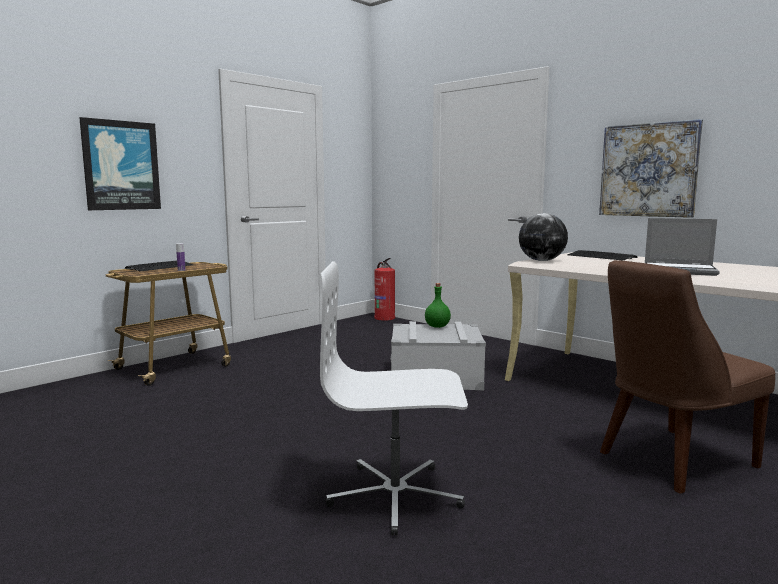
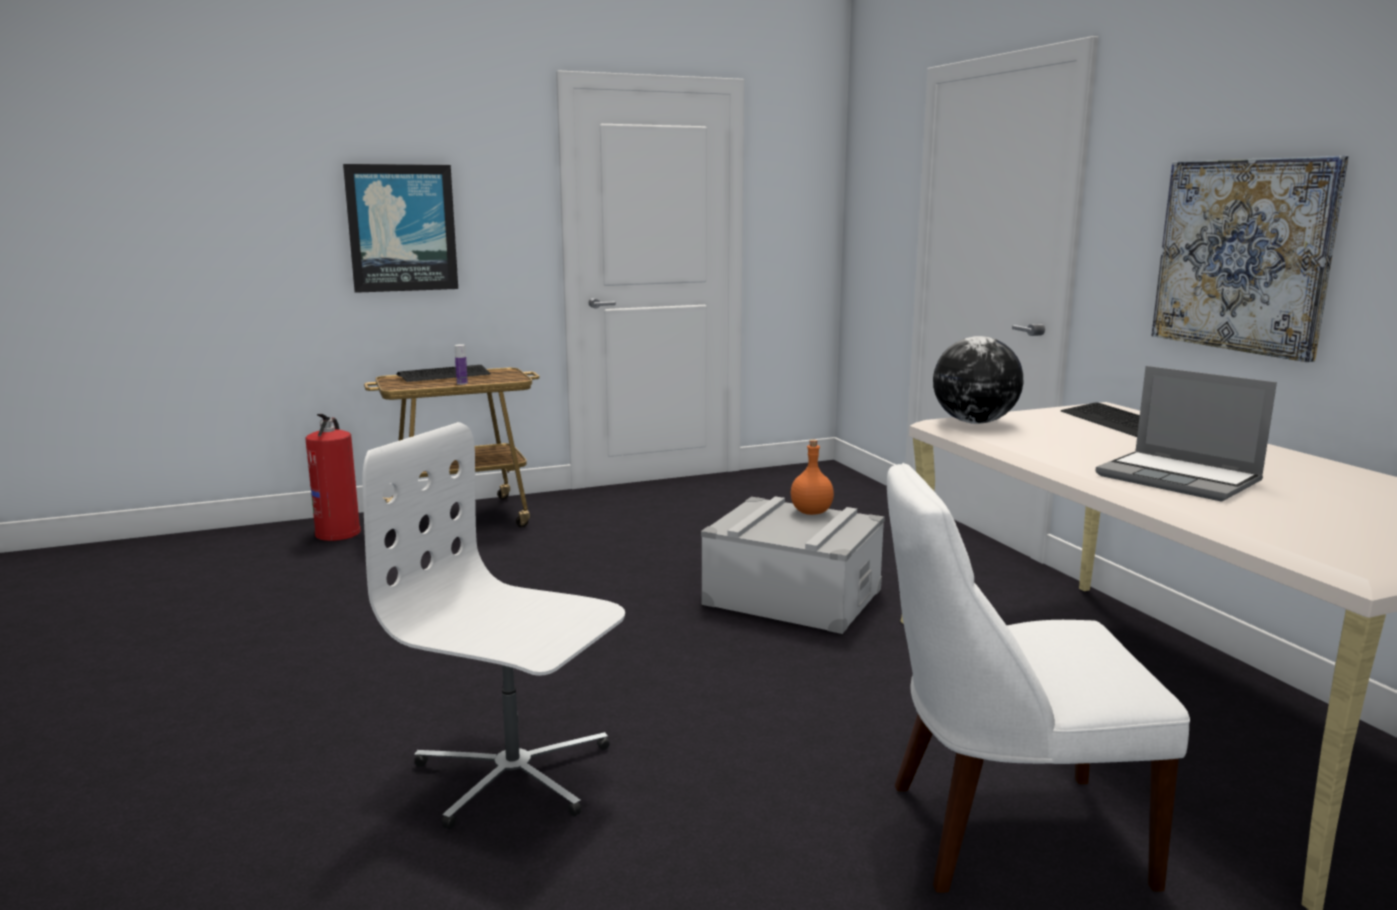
camera: 25 degrees right, 5 degrees up
fire extinguisher [374,258,395,321] -> fire extinguisher moved to [305,414,361,541]
green bottle [425,283,451,328] -> orange bottle [791,439,834,515]
brown chair [600,260,776,494] -> white chair [887,463,1190,893]

